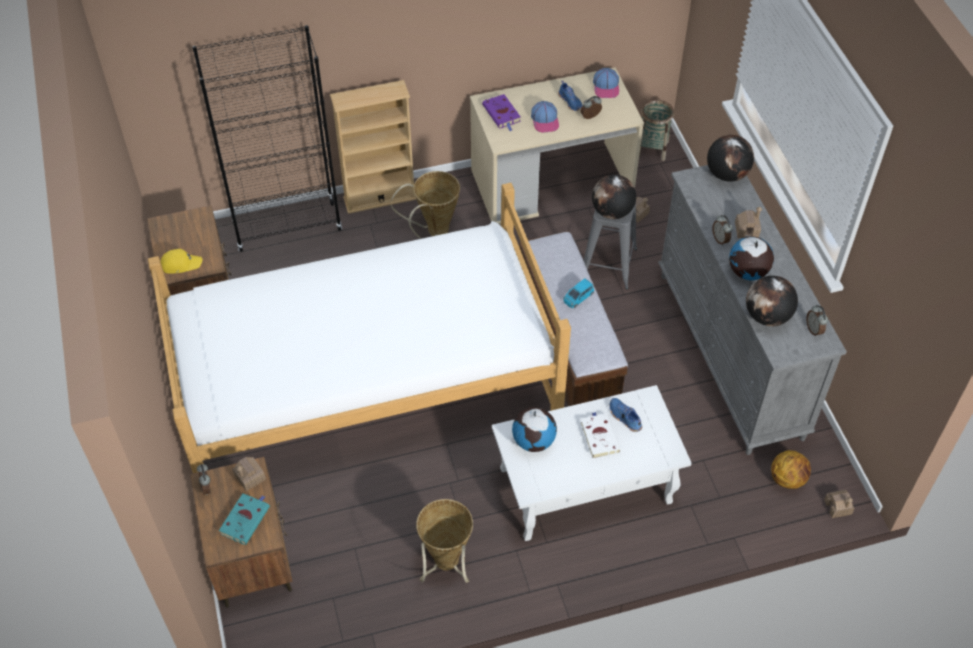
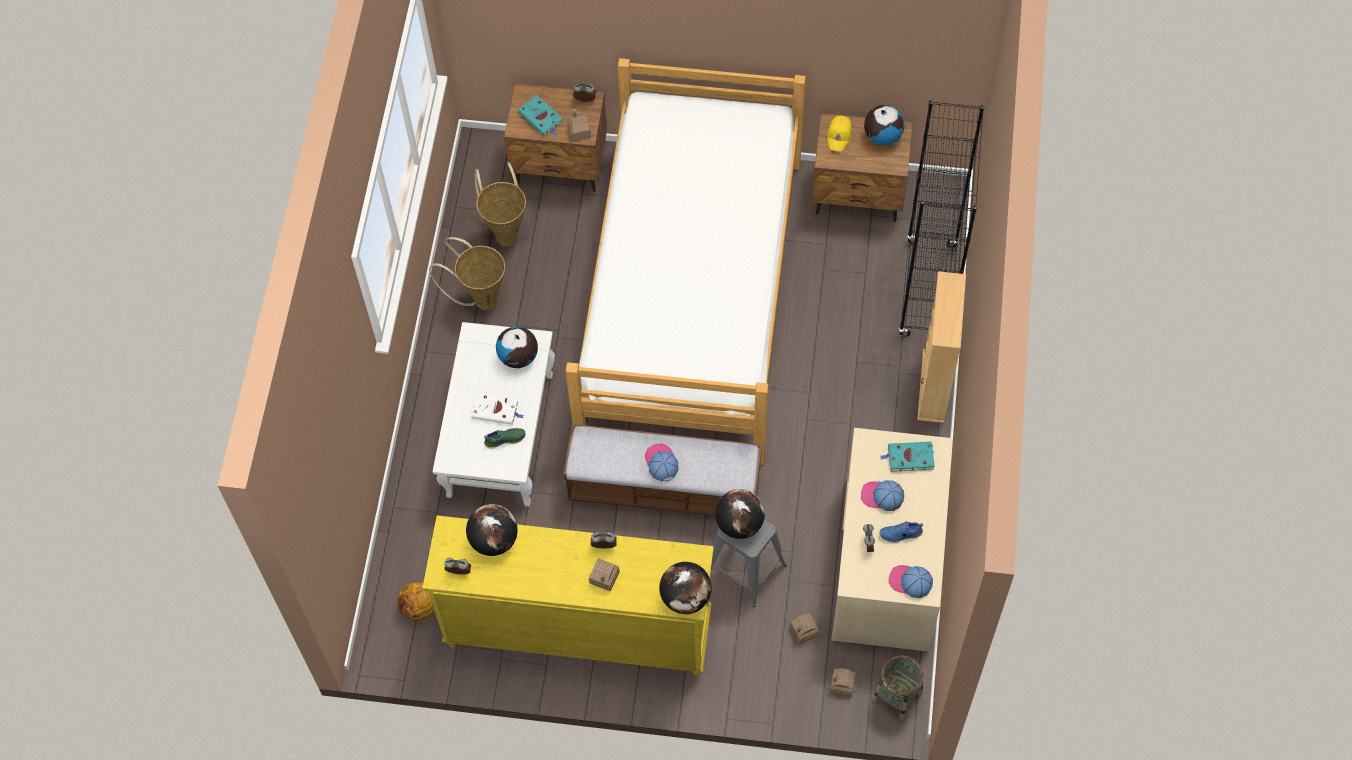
camera: 115 degrees right, 10 degrees up
basket [391,171,460,239] -> basket moved to [474,162,526,247]
purple book [482,94,521,131] -> turquoise book [880,442,935,472]
blue toy car [563,278,594,308] -> cap [645,443,679,481]
blue shoe [610,398,642,432] -> green shoe [484,428,525,449]
grey dresser [658,165,847,455] -> yellow dresser [422,515,714,676]
globe [729,236,774,280] -> globe moved to [864,105,905,145]
toy house [824,490,855,518] -> toy house moved to [830,668,856,697]

